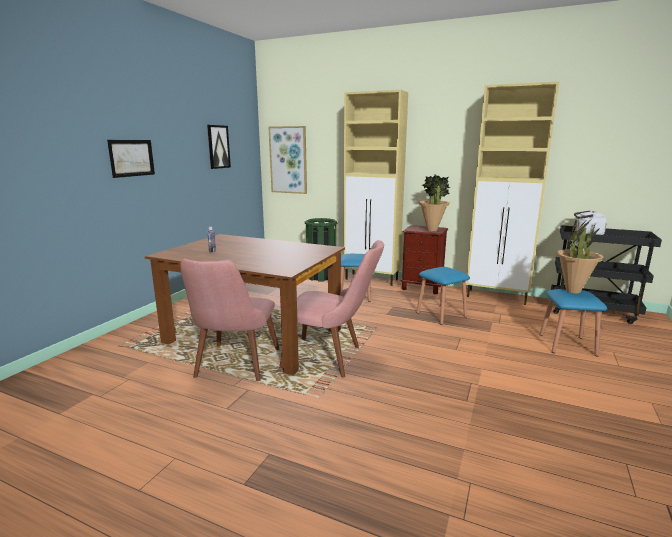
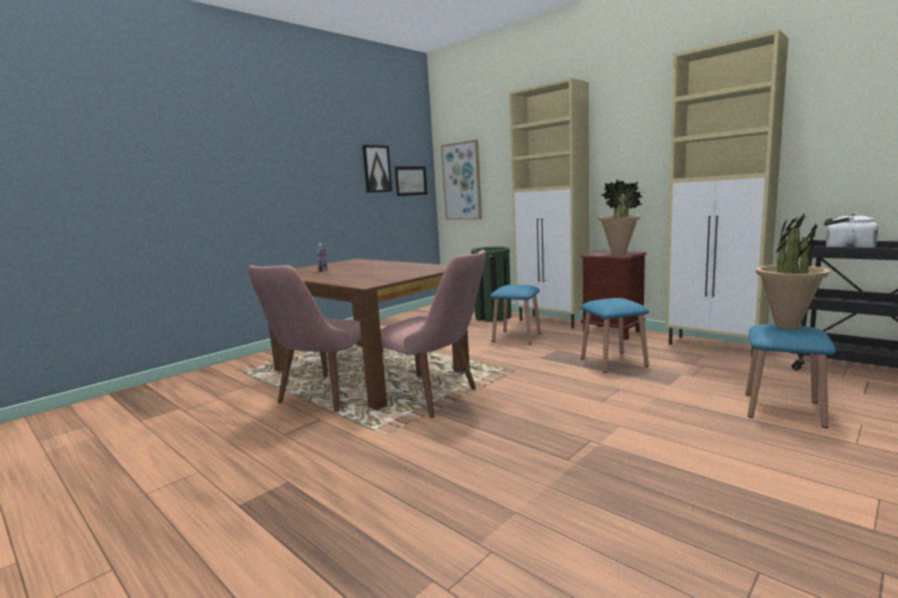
camera: 20 degrees right, 5 degrees down
picture [107,140,155,178] -> picture moved to [395,166,428,196]

